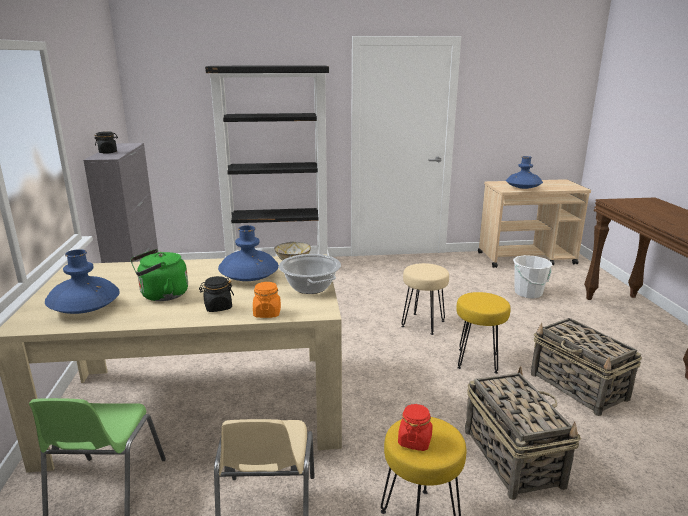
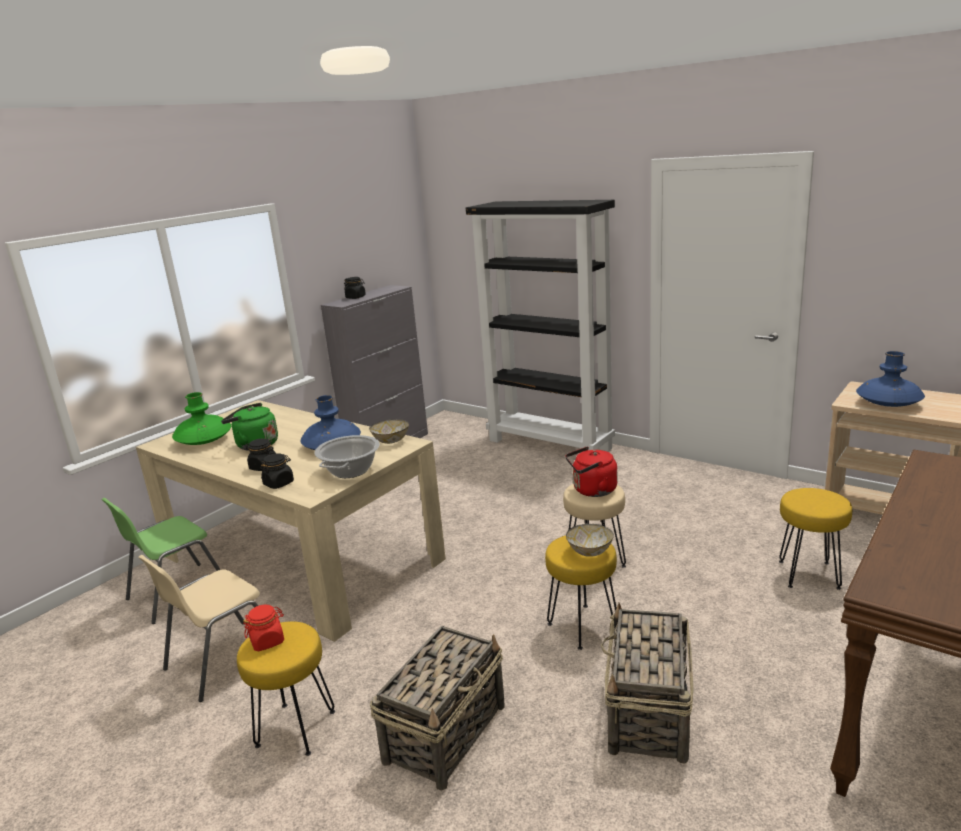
camera: 45 degrees right, 0 degrees up
blue vase [45,249,120,314] -> green vase [172,392,231,445]
orange jar [253,282,281,318] -> black jar [260,453,294,489]
white bucket [513,255,552,298] -> yellow stool [779,488,852,590]
none -> red kettle [565,446,617,497]
none -> bowl [566,524,614,557]

